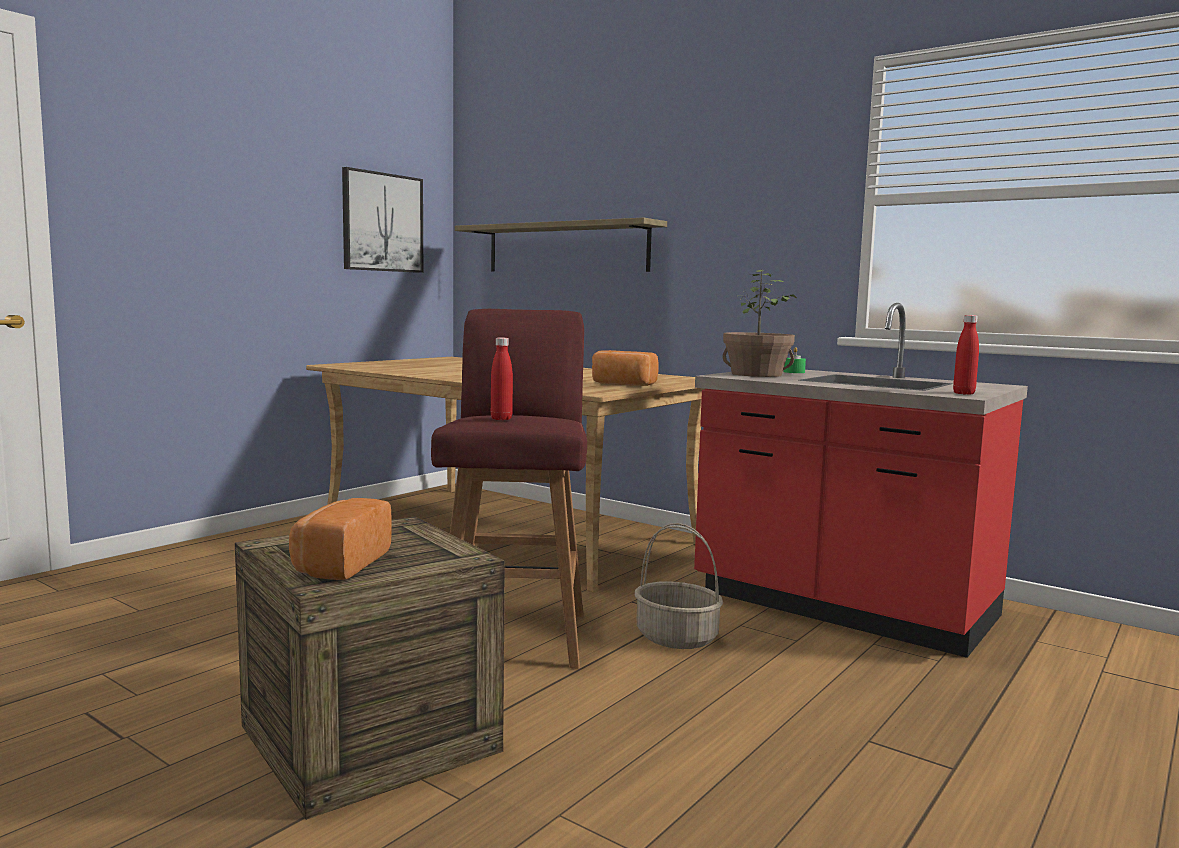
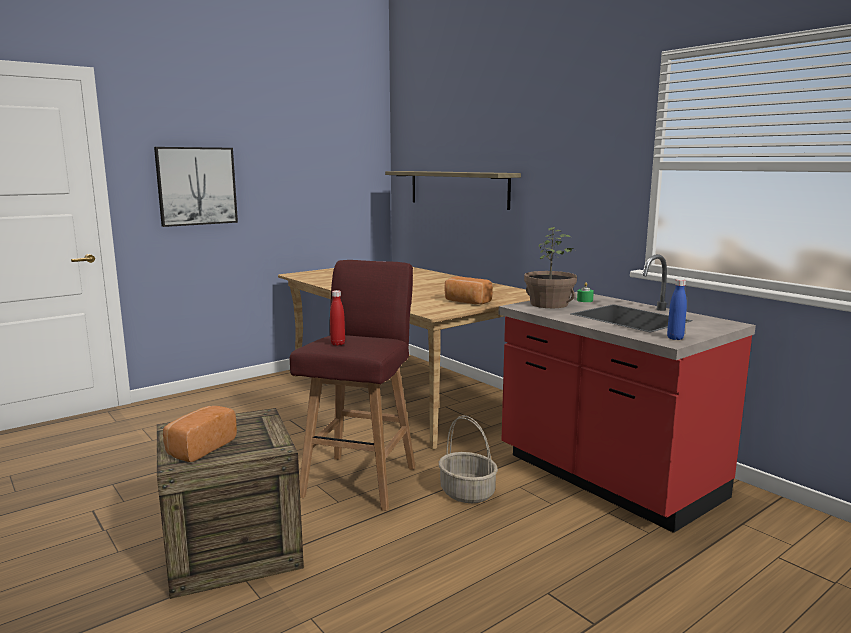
camera: 15 degrees right, 5 degrees up
picture [342,167,423,273] -> picture moved to [154,147,238,227]
red bottle [953,315,979,395] -> blue bottle [667,279,687,340]

